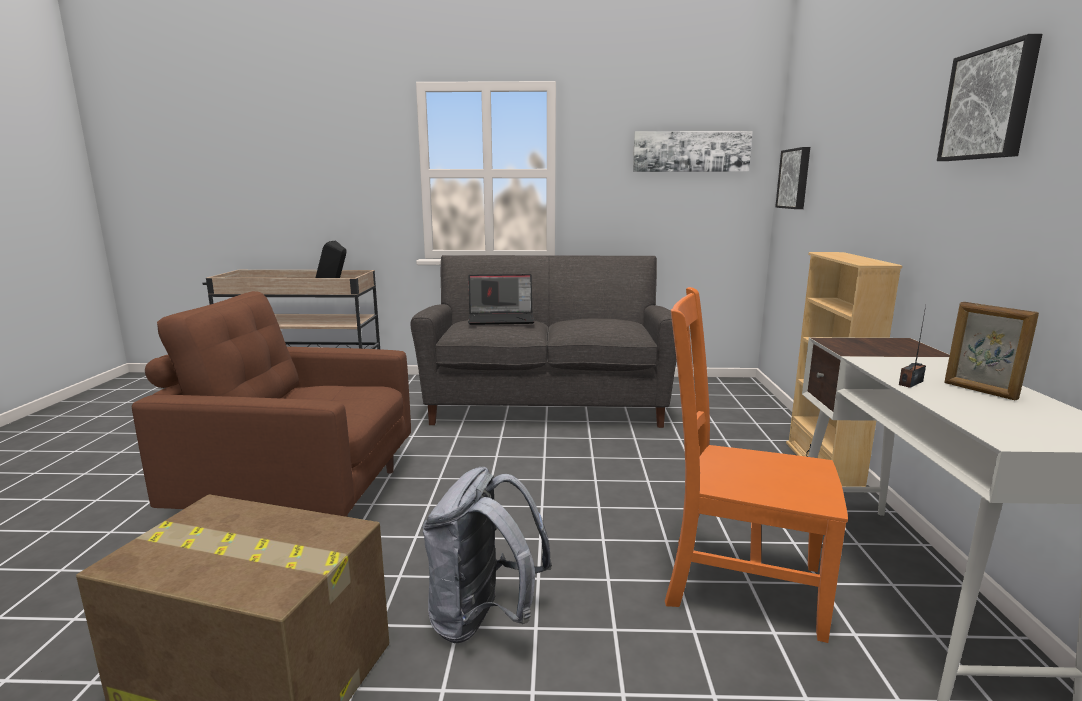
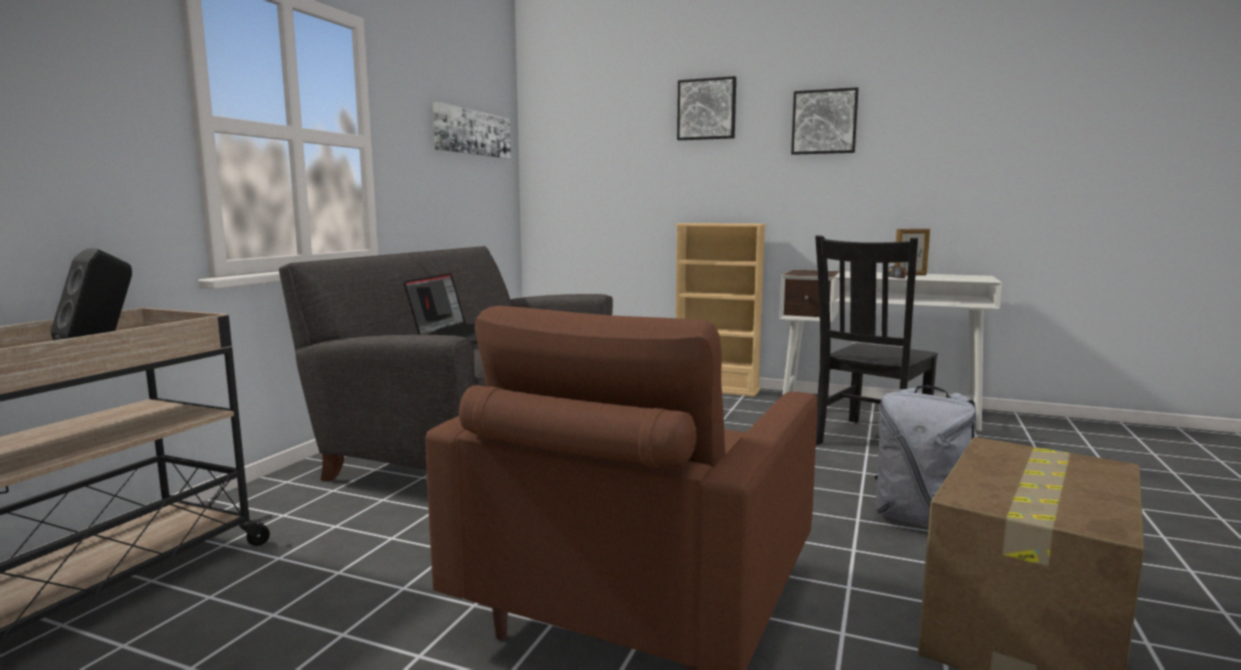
camera: 70 degrees left, 5 degrees down
orange chair [665,287,848,643] -> black chair [815,235,938,445]
picture [775,147,810,209] -> picture moved to [677,76,736,140]

